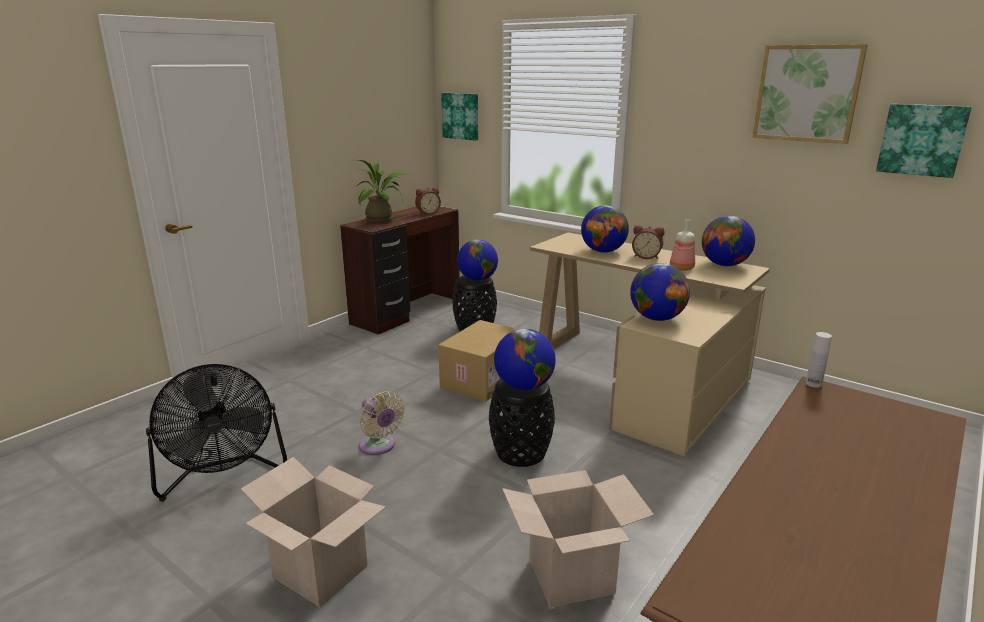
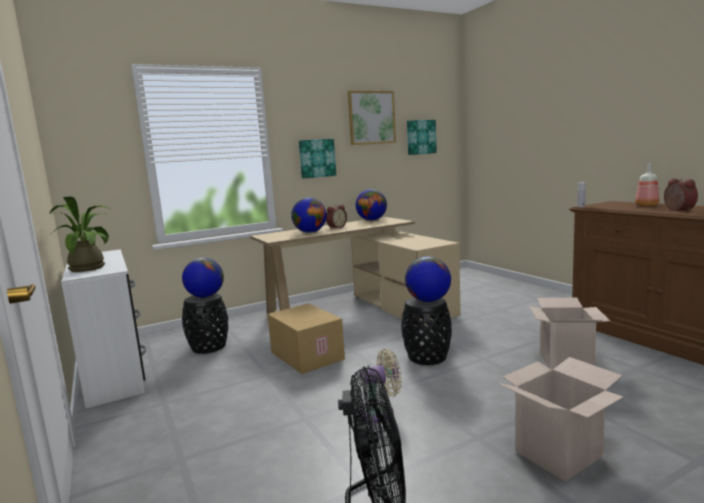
camera: 65 degrees left, 10 degrees down
brown desk [340,206,460,335] -> white desk [61,249,146,408]
alarm clock [415,187,441,215] -> alarm clock moved to [664,178,698,212]
picture [441,93,478,141] -> picture moved to [299,139,336,178]
globe [630,263,690,321] -> none
bottle [670,219,695,271] -> bottle moved to [635,163,659,207]

